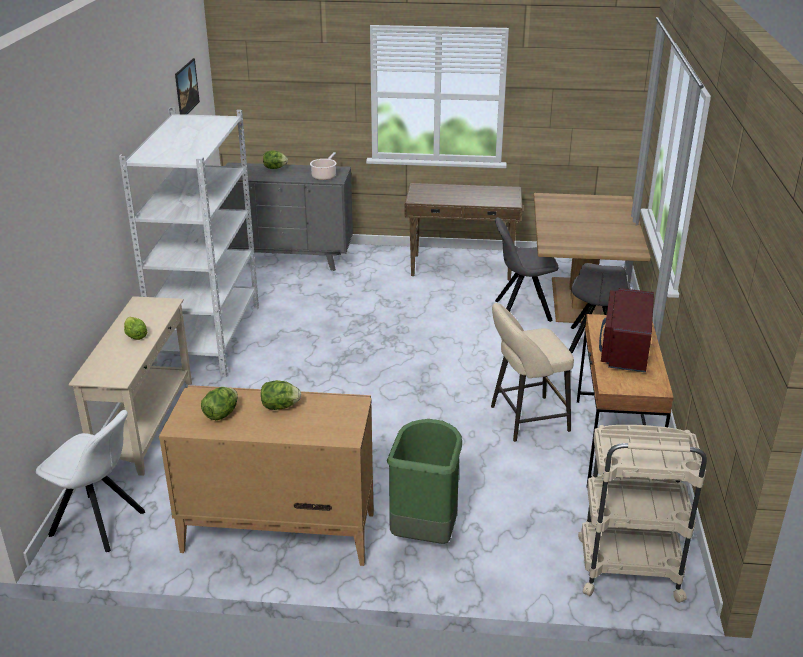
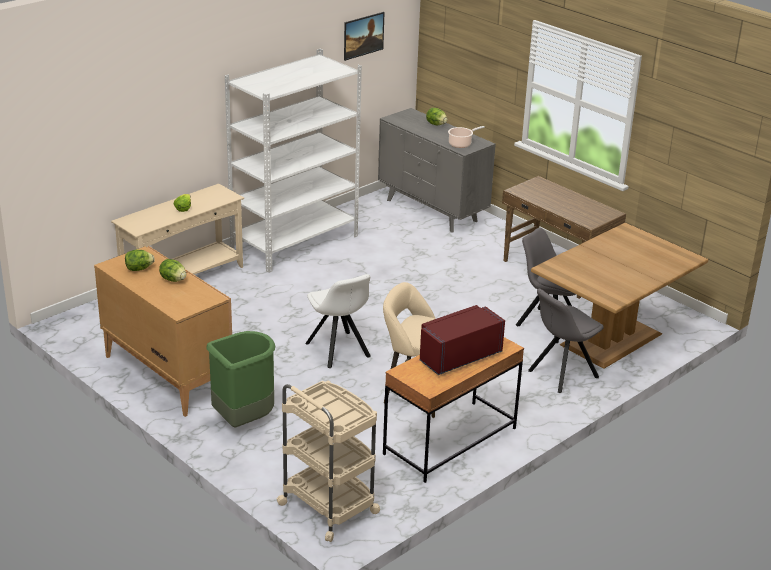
camera: 40 degrees right, 0 degrees up
white chair [36,410,145,552] -> white chair moved to [305,274,371,368]

